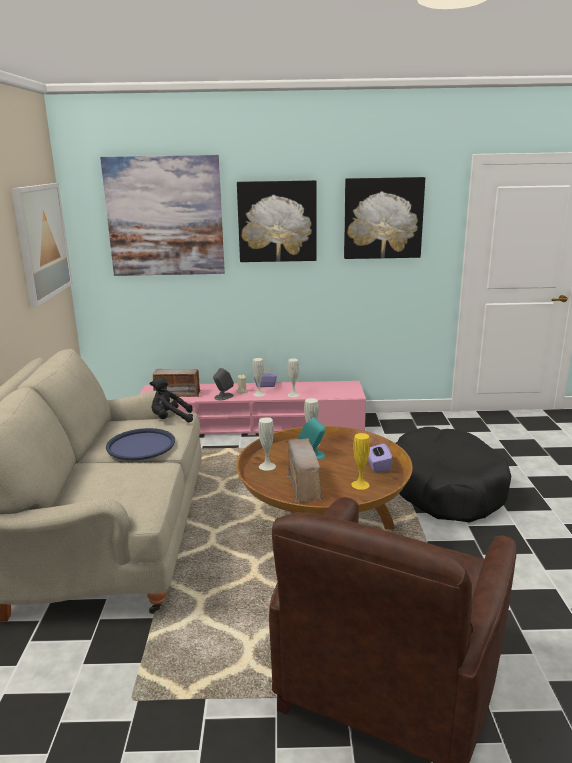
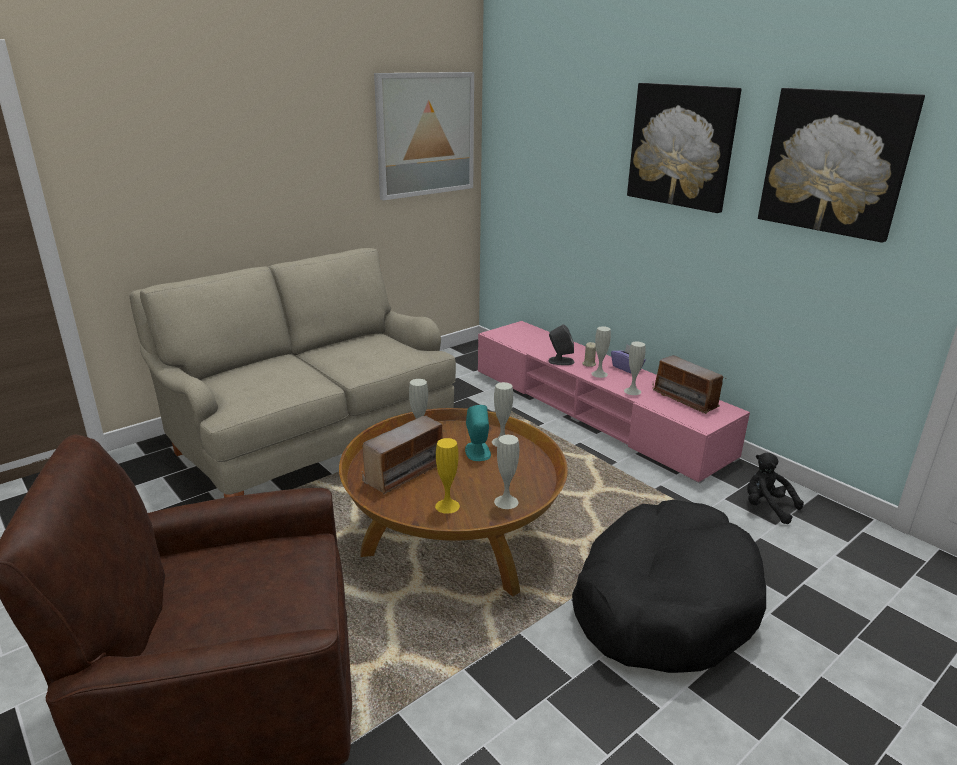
camera: 50 degrees right, 5 degrees up
picture [100,155,225,276] -> none
blue tray [106,428,175,460] -> none
black plush toy [150,376,193,422] -> black plush toy moved to [747,453,804,524]
radio [153,369,201,397] -> radio moved to [652,355,723,414]
purple tissue box [368,443,393,473] -> white vase [494,435,519,509]

